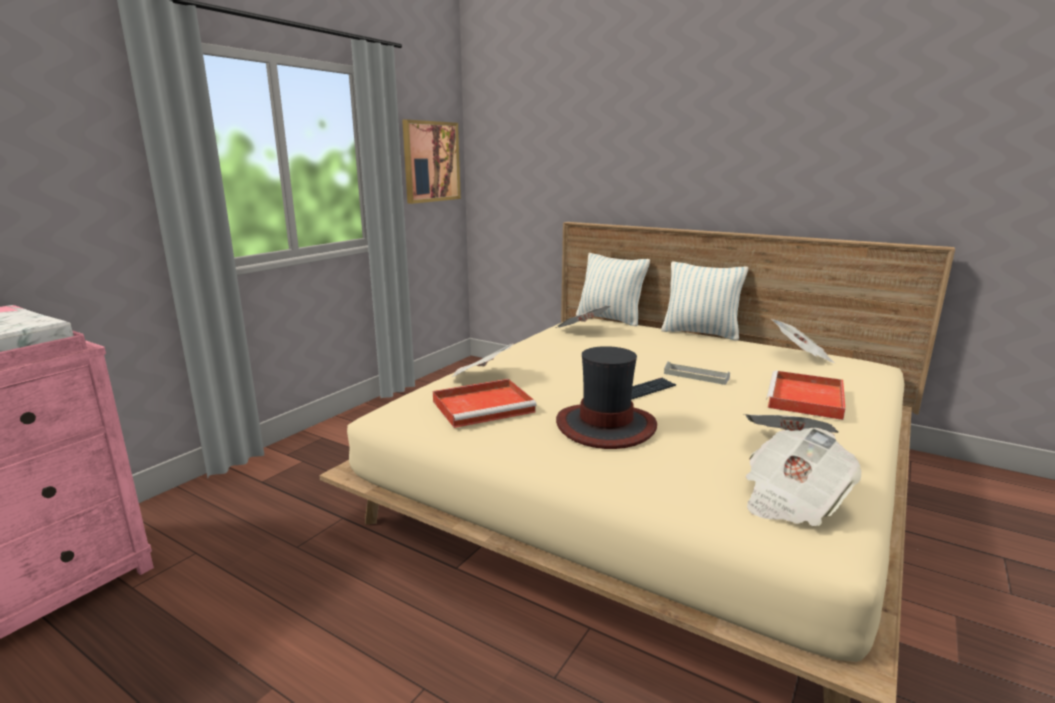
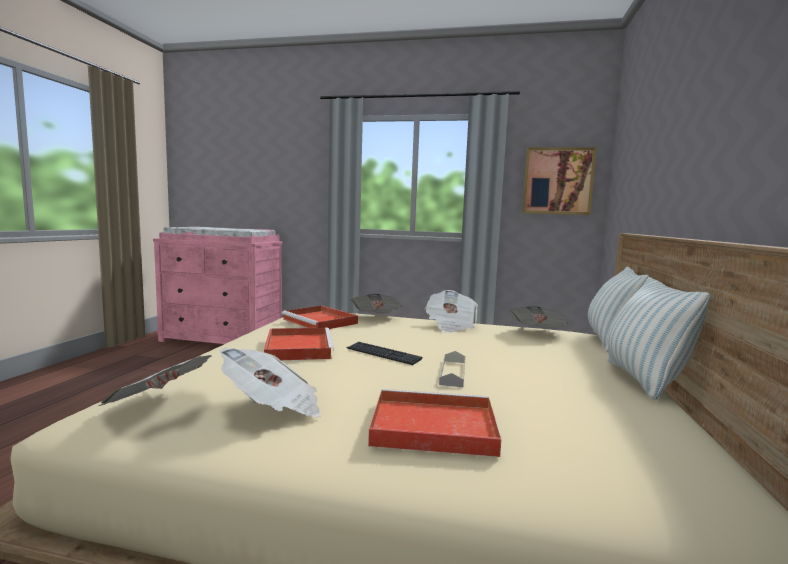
camera: 70 degrees right, 10 degrees down
hat [556,346,657,449] -> red tray [264,327,334,360]
newspaper [771,319,835,363] -> newspaper moved to [425,290,478,333]

